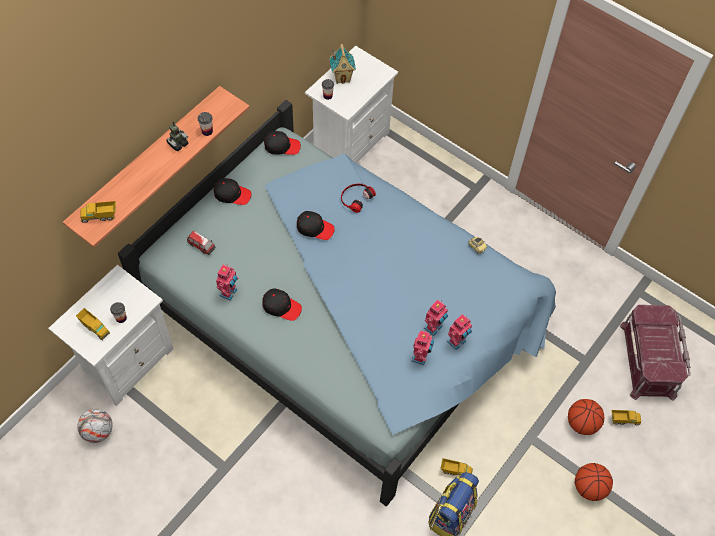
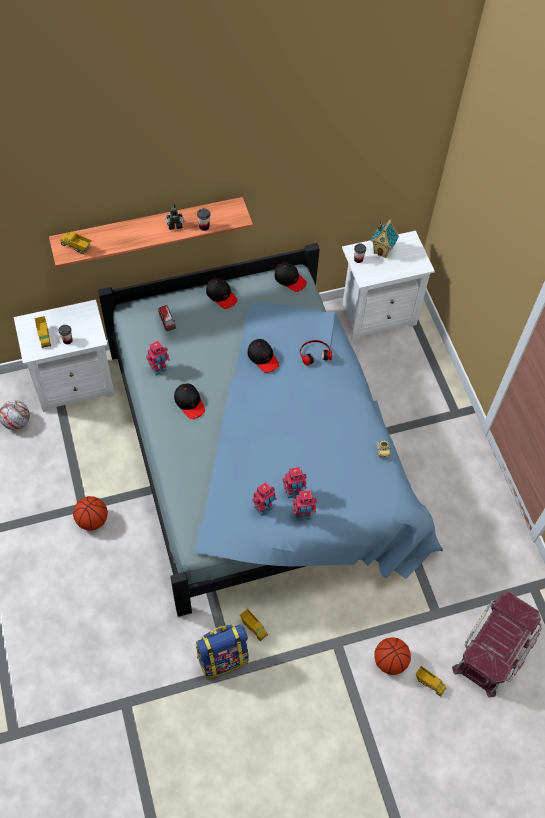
camera: 35 degrees right, 0 degrees up
basketball [575,463,613,501] -> basketball moved to [73,496,108,530]

